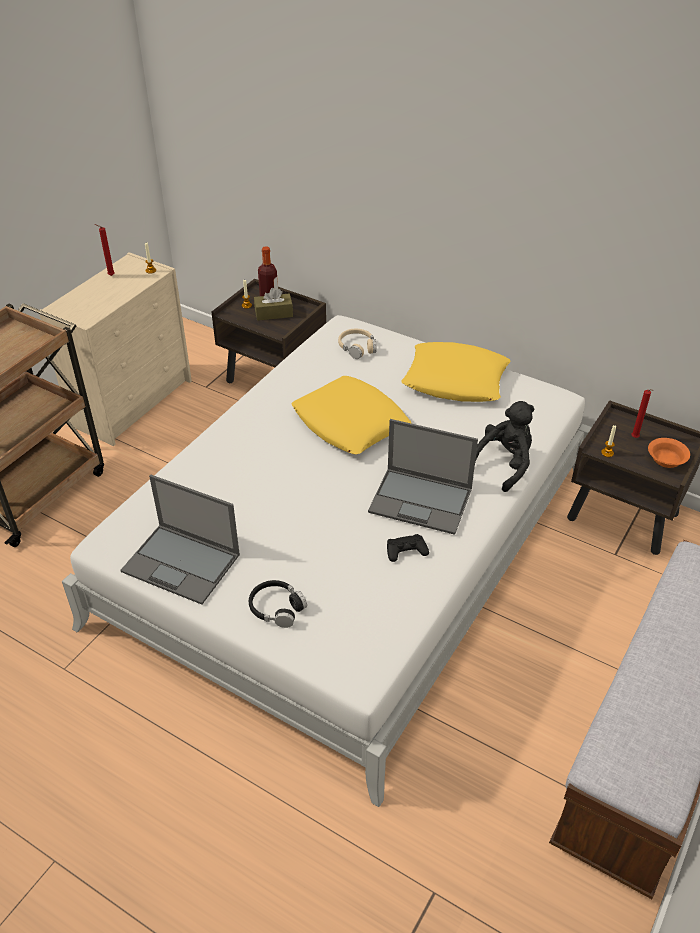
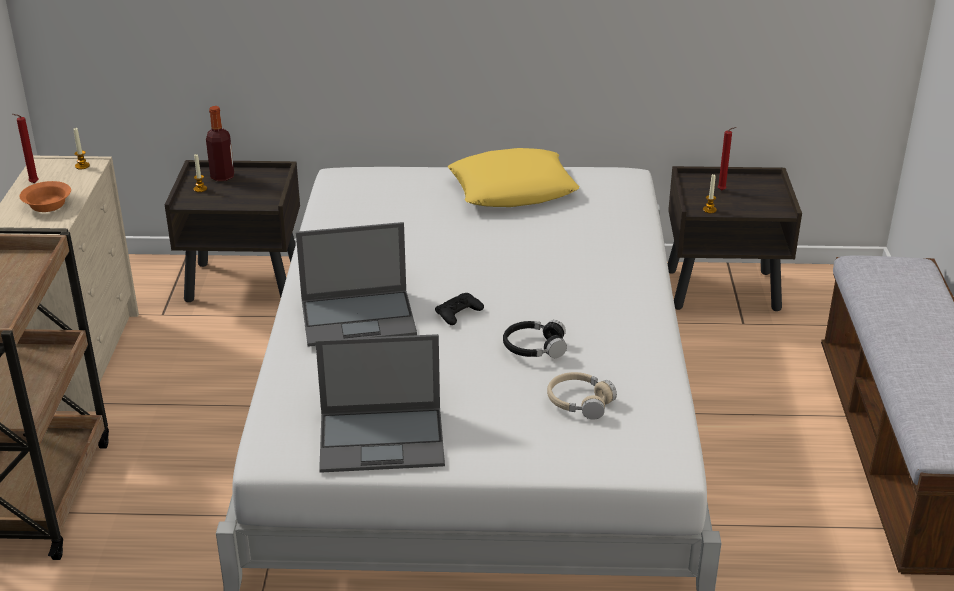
camera: 30 degrees left, 10 degrees down
black headphones [249,580,307,628] -> black headphones moved to [503,320,567,358]
brown tissue box [254,288,293,321] -> none
yellow pillow [292,376,412,454] -> none
beige headphones [338,329,376,359] -> beige headphones moved to [547,372,617,420]
laptop [368,419,478,535] -> laptop moved to [296,222,417,347]
black game controller [387,534,429,562] -> black game controller moved to [435,293,484,325]
black plush toy [475,401,534,492] -> none
orange bowl [648,438,690,468] -> orange bowl moved to [19,181,71,212]

